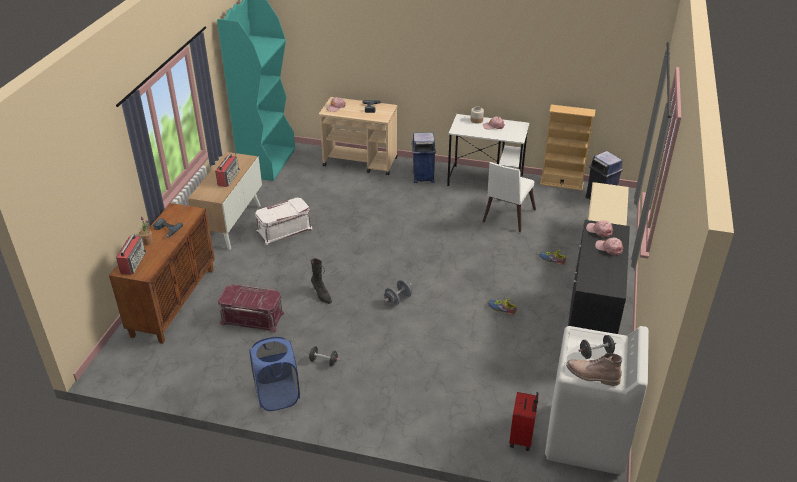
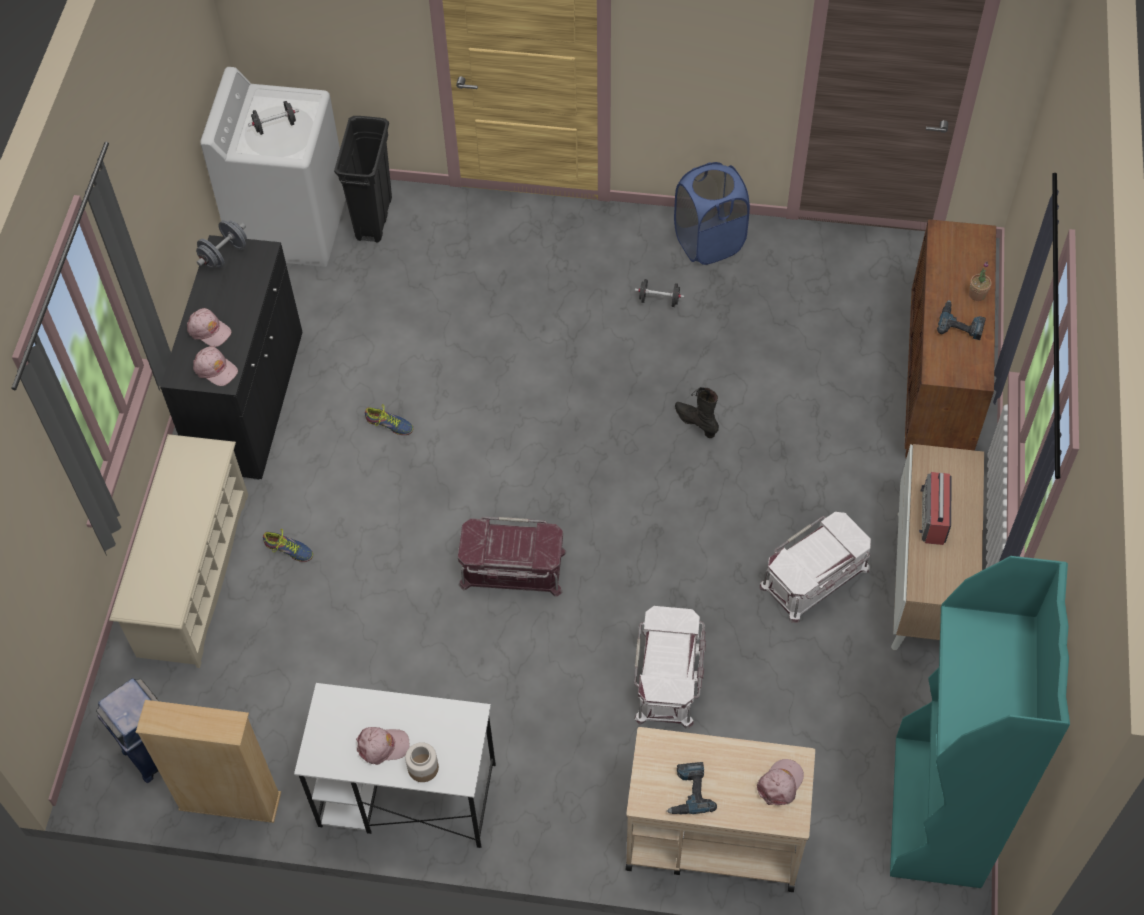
camera: 175 degrees right, 20 degrees up
radio [116,233,146,275] -> none
red storage box [218,284,285,333] -> red storage box moved to [458,516,567,597]
grey dumbbell [384,280,412,306] -> grey dumbbell moved to [196,220,247,268]
blue trash can [412,132,436,183] -> none
white chair [483,162,536,232] -> none
red suitcase [509,392,539,451] -> black trash can [334,116,392,243]
brown boot [566,353,622,386] -> none
none -> white storage box [634,606,706,729]

